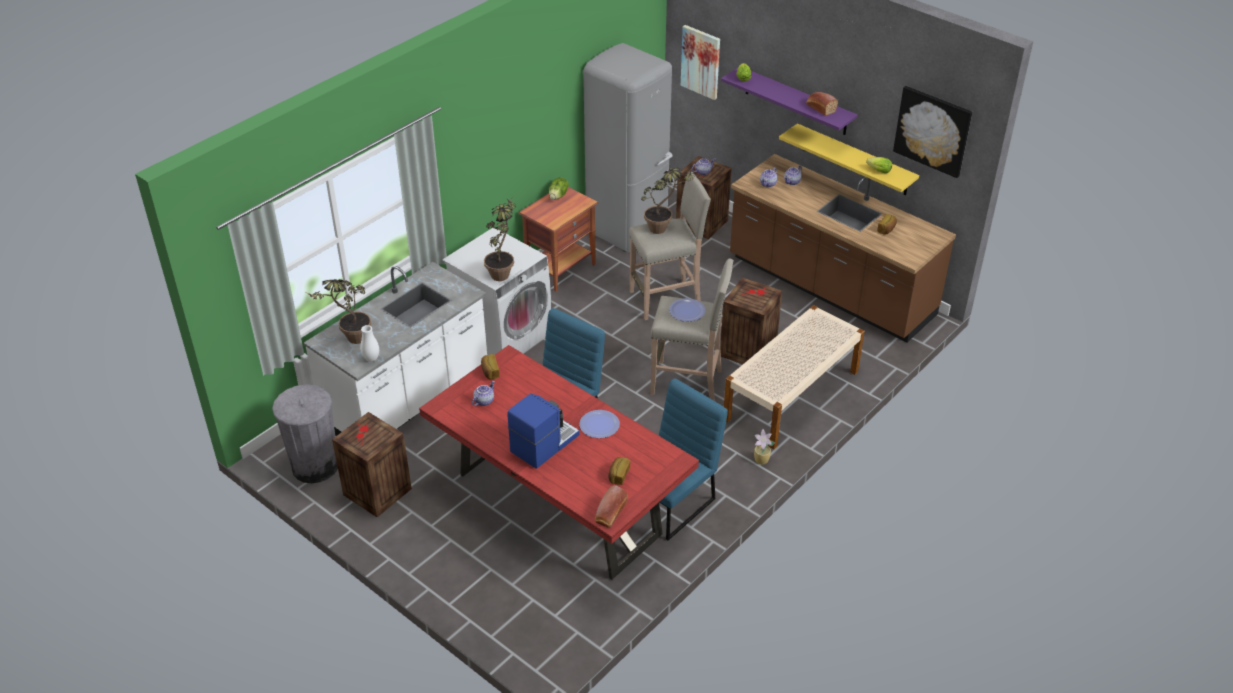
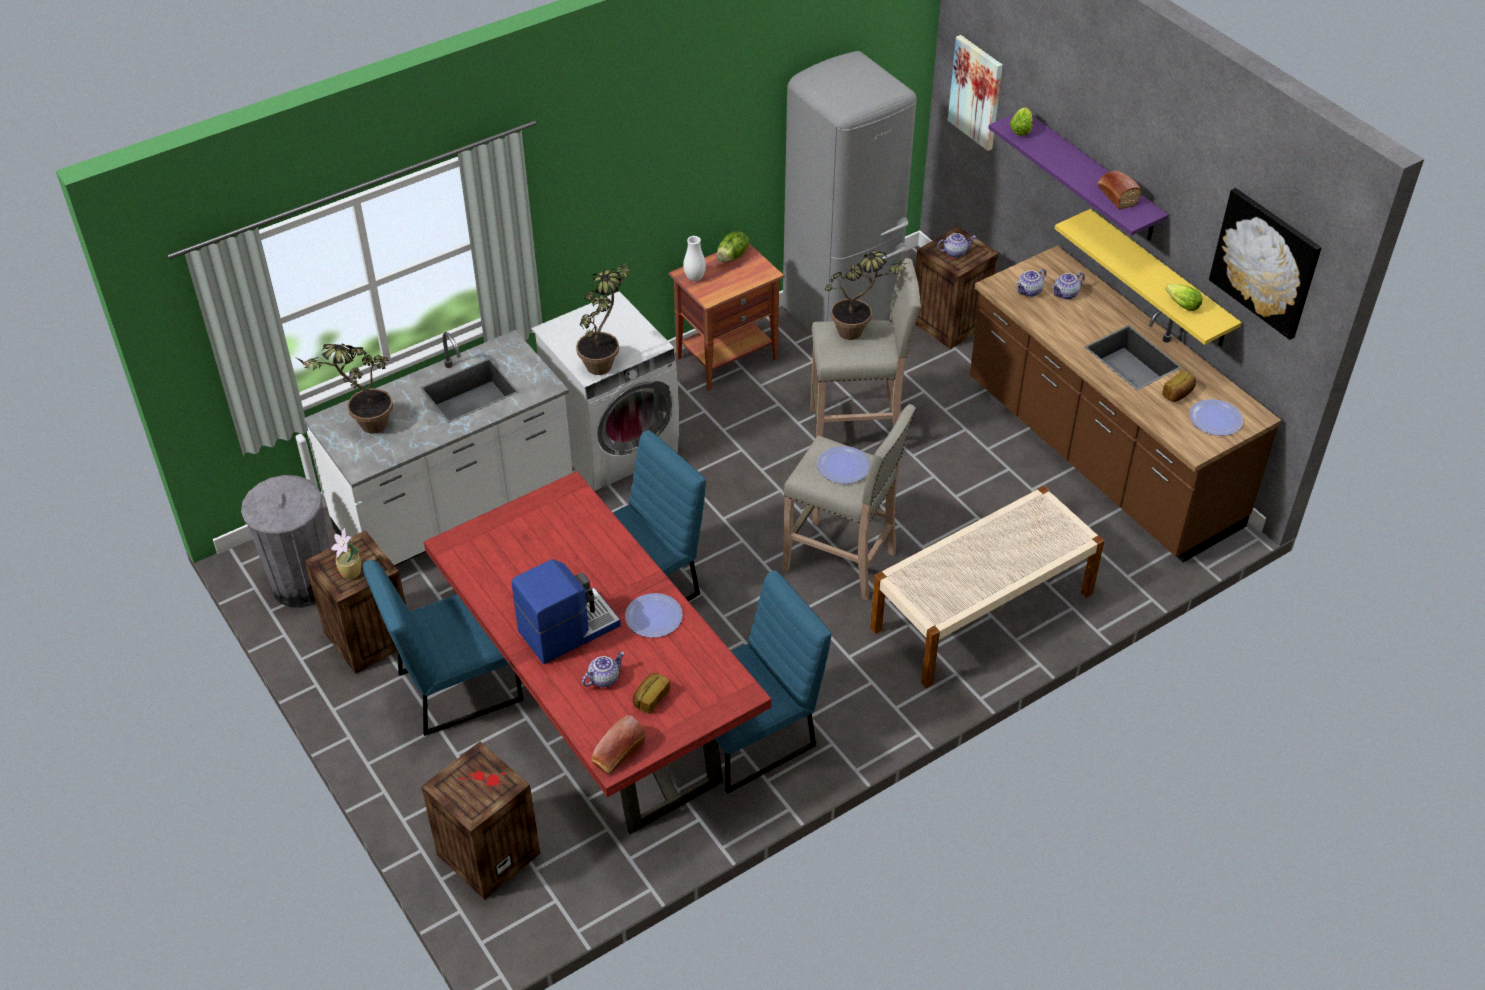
camera: 15 degrees right, 5 degrees up
white vase [360,325,379,362] -> white vase moved to [683,236,706,281]
teapot [472,381,495,406] -> teapot moved to [582,652,624,687]
bread [481,354,499,380] -> none
crate [720,277,782,369] -> crate moved to [421,741,540,900]
potted plant [754,429,775,465] -> potted plant moved to [331,528,361,579]
none -> blue chair [363,560,523,736]
none -> plate [1189,399,1243,436]

